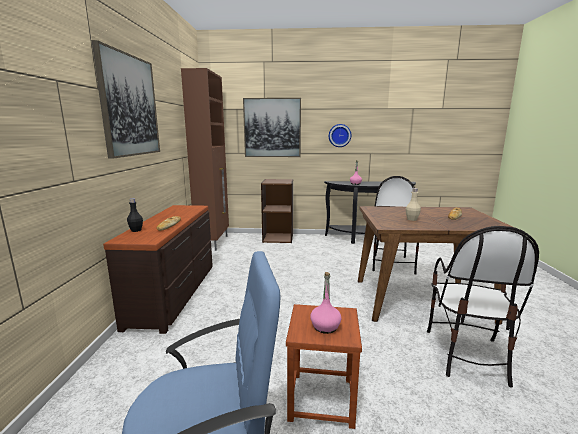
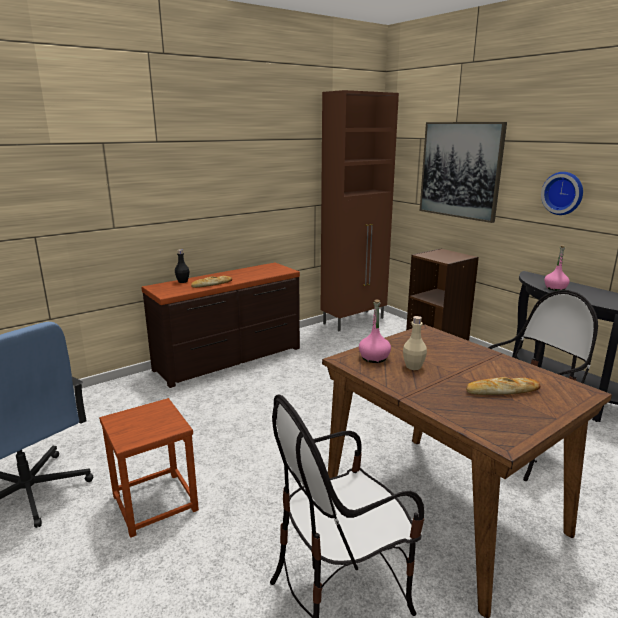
camera: 50 degrees right, 5 degrees up
picture [91,40,160,159] -> none
pink bottle [310,272,341,334] -> pink bottle moved to [359,299,391,363]

